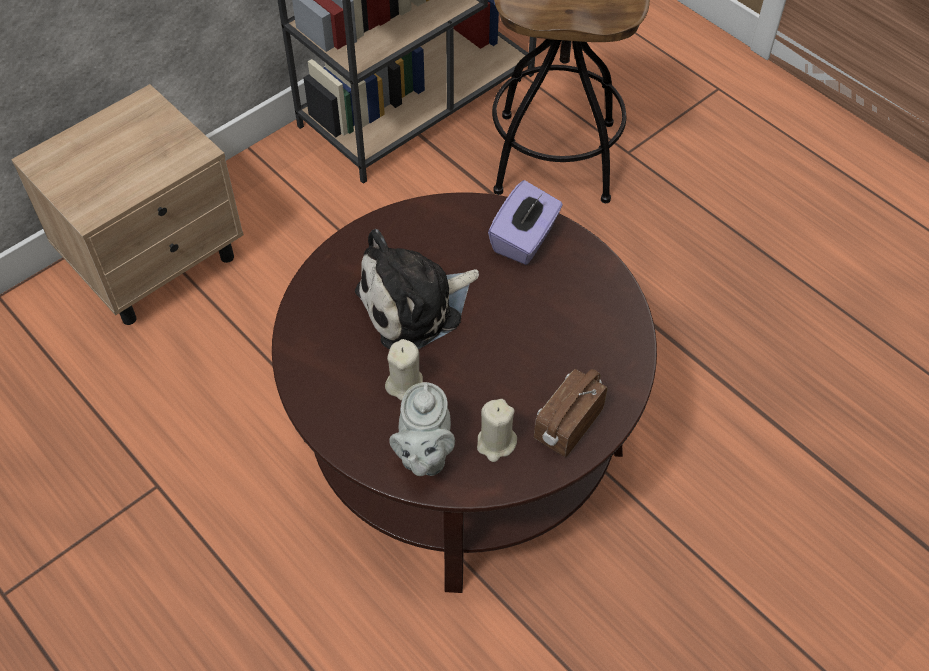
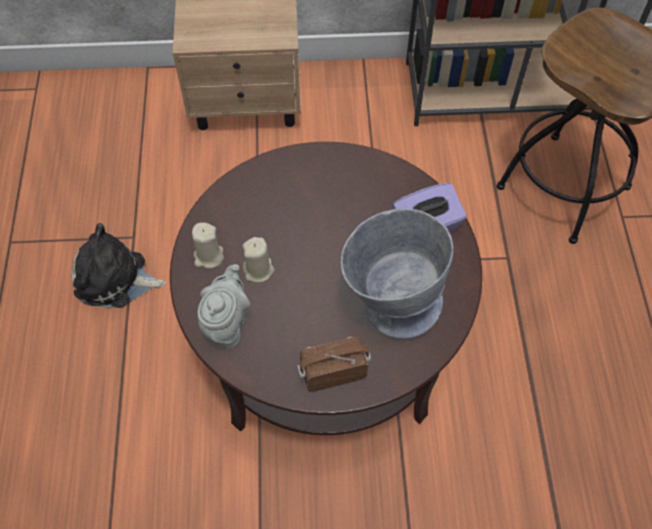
camera: 40 degrees right, 5 degrees up
plush toy [355,229,479,349] -> plush toy moved to [71,223,166,308]
grey teapot [389,382,455,476] -> grey teapot turned 150 degrees clockwise [197,264,251,349]
beige candle [477,399,517,462] -> beige candle moved to [192,222,224,269]
none -> grey bowl [341,209,453,339]

